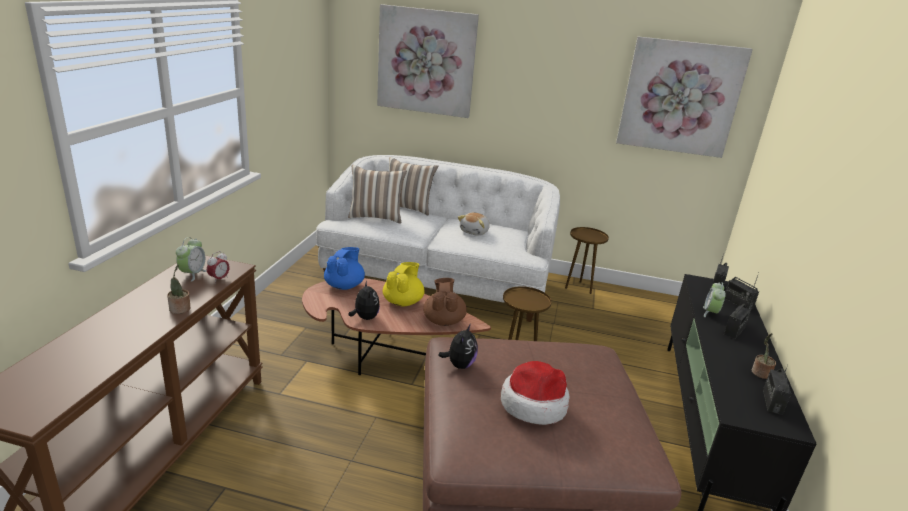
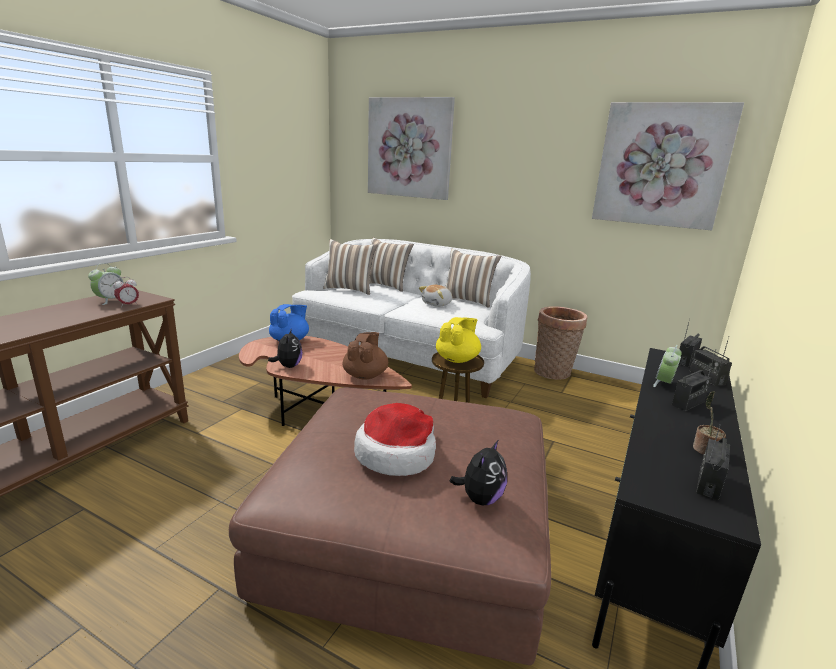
camera: 15 degrees right, 5 degrees down
potted plant [167,264,191,314] -> none
yellow teapot [383,262,424,306] -> yellow teapot moved to [436,317,481,363]
plush toy [438,324,478,369] -> plush toy moved to [450,439,507,505]
brown side table [565,227,609,294] -> basket [534,306,587,380]
none -> pillow [445,249,502,308]

